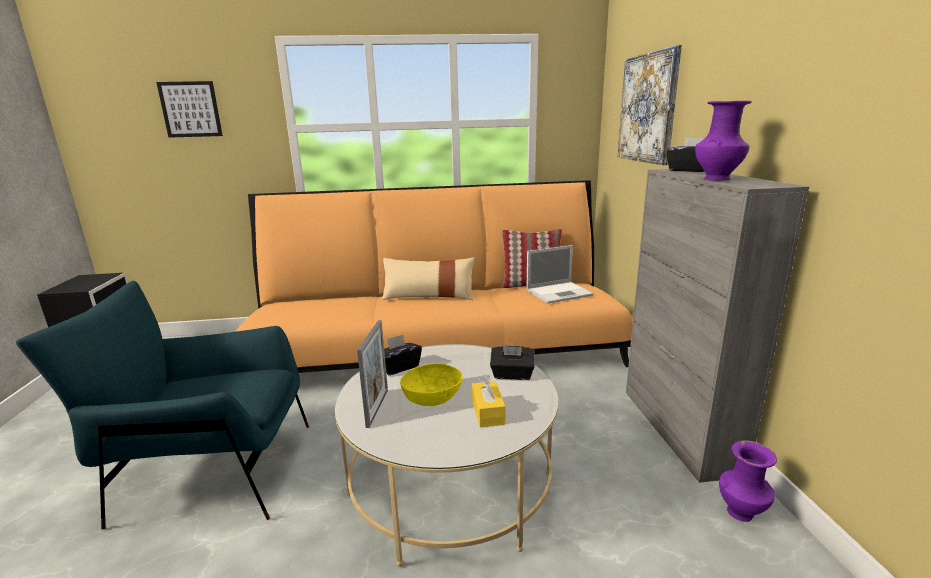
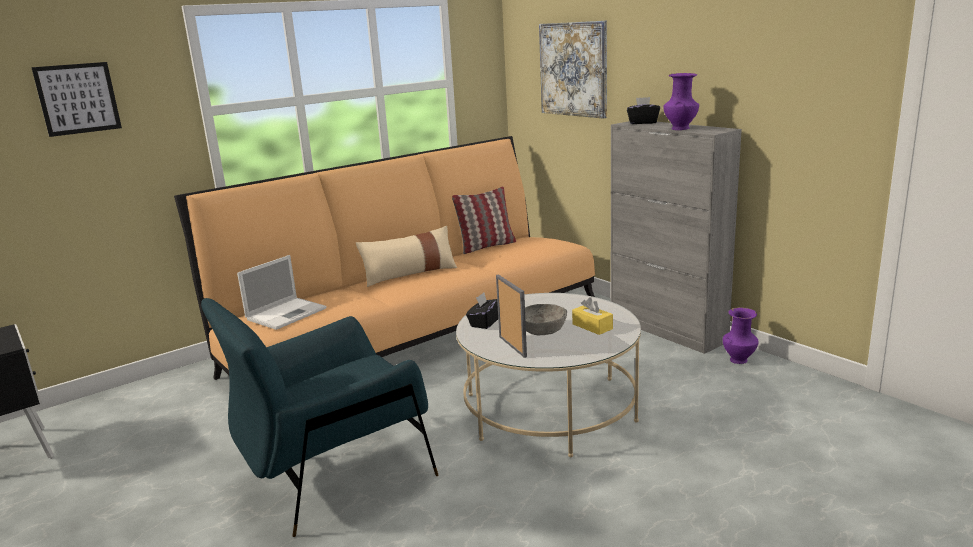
camera: 30 degrees left, 0 degrees up
yellow bowl [400,364,463,406] -> grey bowl [525,304,567,335]
black tissue box [490,346,535,380] -> none
laptop [527,245,594,304] -> laptop moved to [237,255,326,330]

